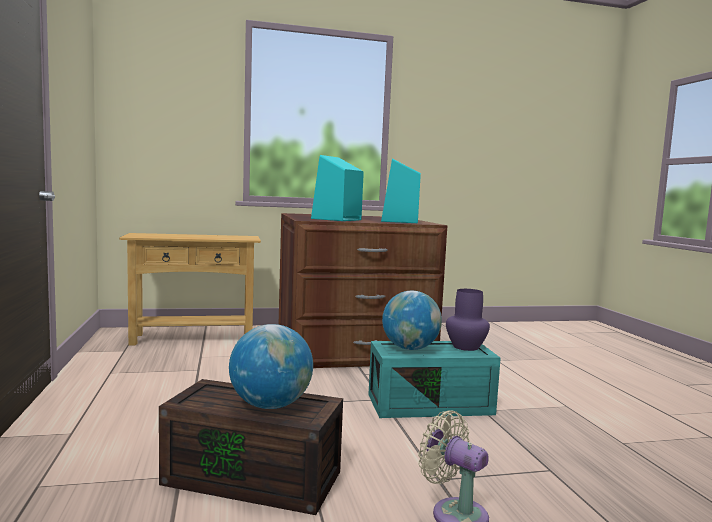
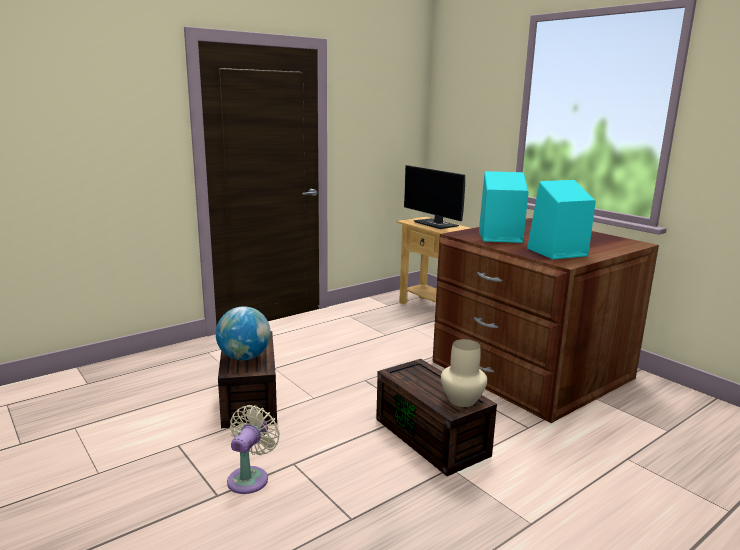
camera: 65 degrees right, 10 degrees up
turquoise storage box [368,341,501,418] -> brown storage box [376,359,497,476]
globe [382,291,442,350] -> none
purple vase [446,289,490,351] -> beige vase [441,339,487,407]
none -> monitor [404,165,465,229]

